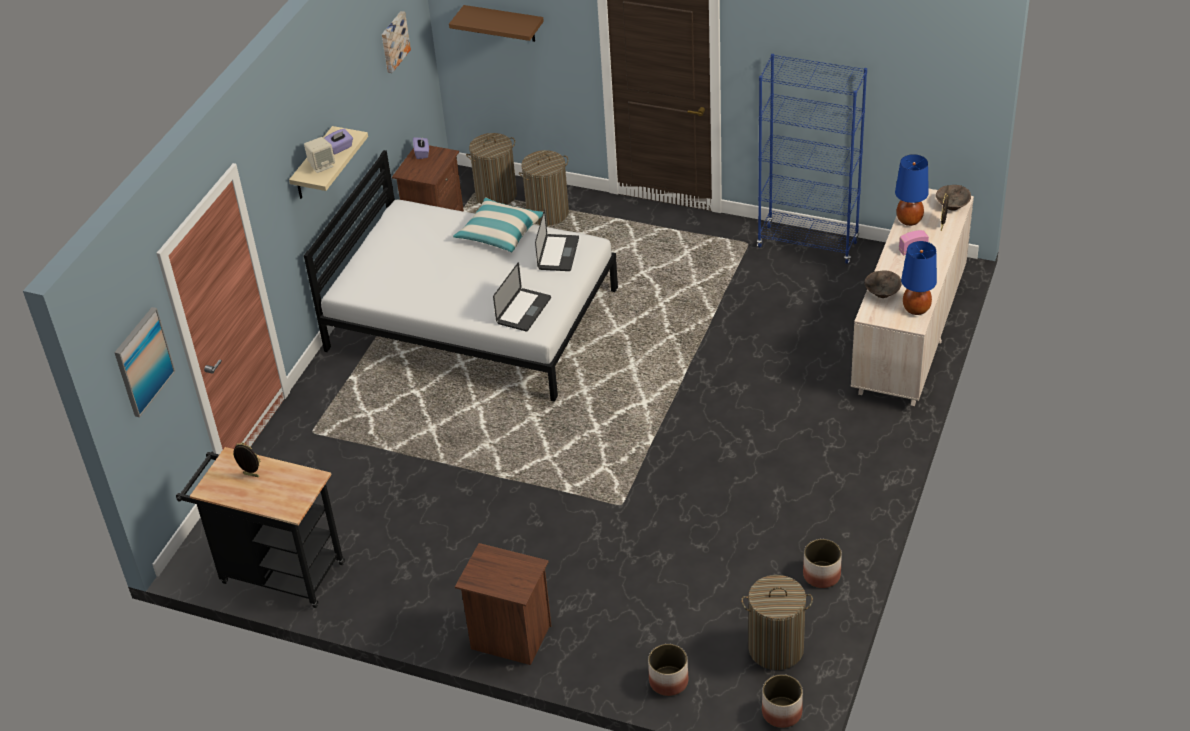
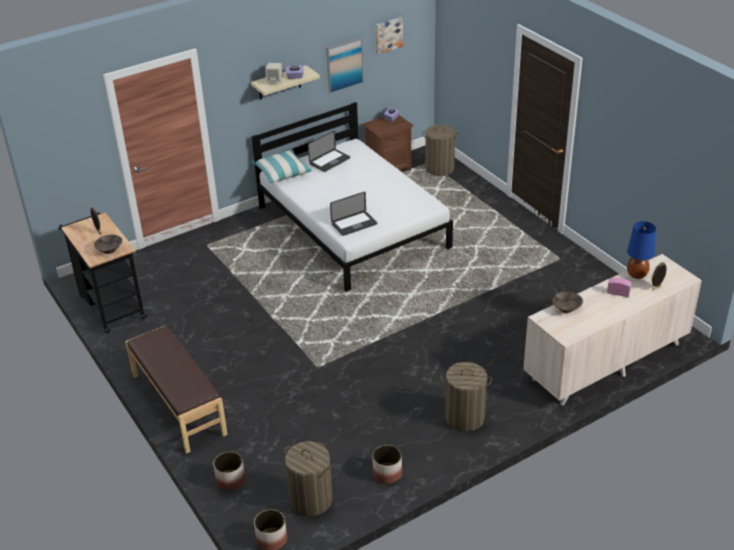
camera: 35 degrees right, 5 degrees down
picture [114,307,175,417] -> picture moved to [326,38,364,94]
brown shelf [449,5,544,42] -> none
pillow [453,197,543,253] -> pillow moved to [251,149,313,183]
brown nightstand [455,543,552,665] -> brown bench [125,326,228,454]
laundry basket [519,150,569,226] -> laundry basket moved to [441,362,492,431]
laptop [535,209,579,271] -> laptop moved to [308,130,350,172]
blue bookcase [757,54,867,264] -> none
blue table lamp [901,241,937,315] -> none
brown bowl [936,185,971,211] -> brown bowl moved to [94,234,122,254]

